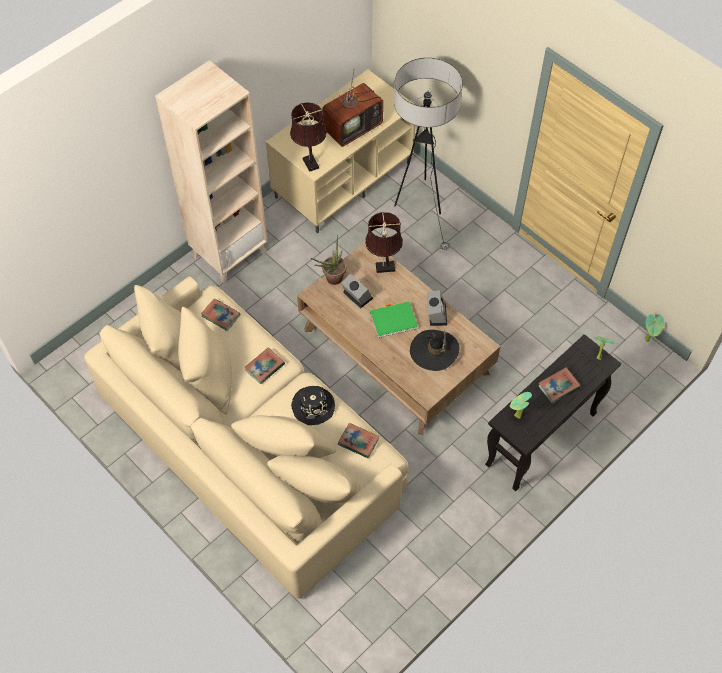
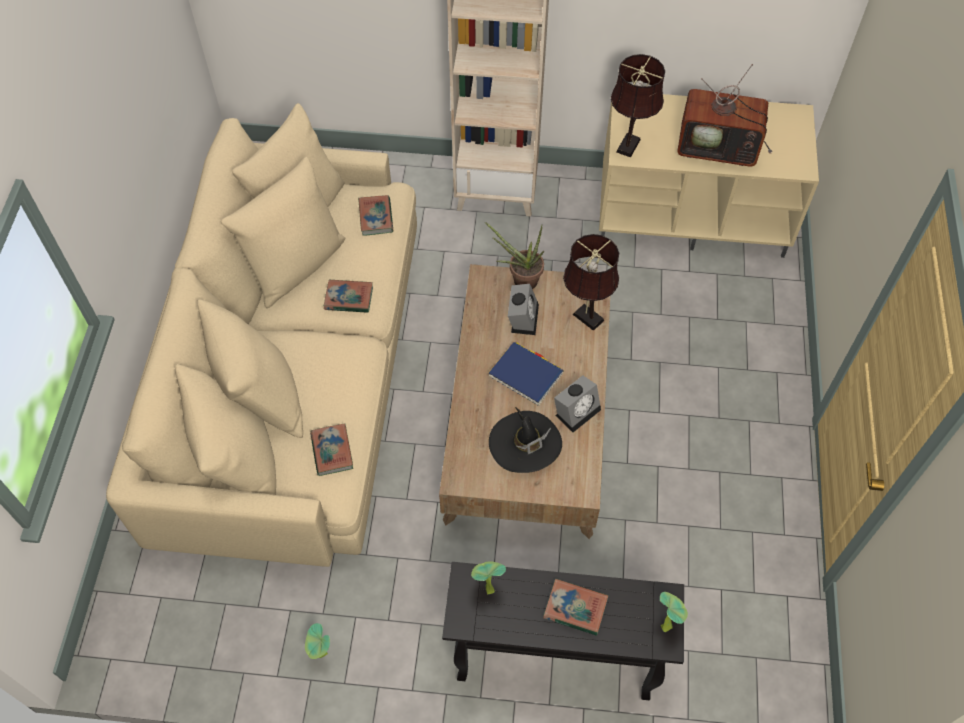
camera: 50 degrees right, 0 degrees up
black hat [291,386,335,425] -> none
green book [370,302,418,338] -> blue book [489,342,564,406]
floor lamp [394,58,463,251] -> none
potted plant [645,314,664,342] -> potted plant moved to [305,623,330,659]

